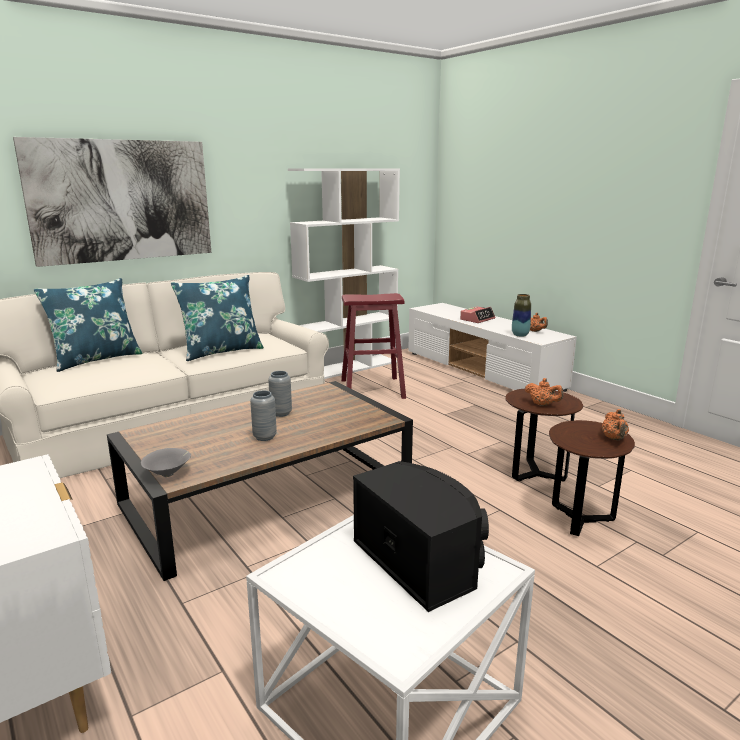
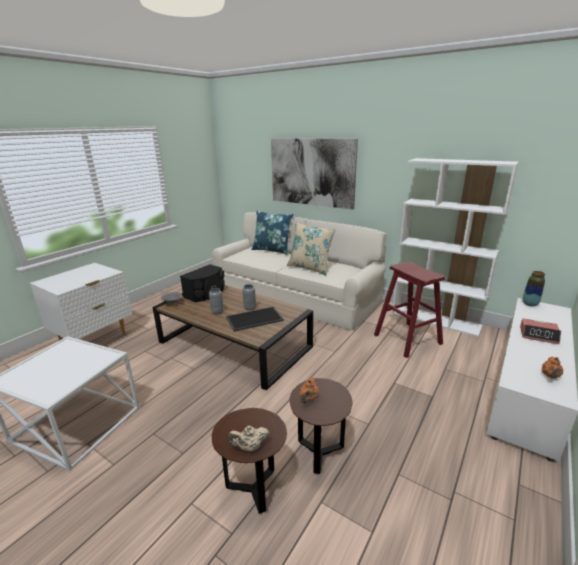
camera: 70 degrees right, 5 degrees up
blue pillow [171,275,264,361] -> beige pillow [287,222,336,275]
black speaker [353,461,489,612] -> black speaker moved to [180,264,225,302]
vase [512,294,531,337] -> vase moved to [523,271,545,307]
orange teapot [602,409,629,440] -> beige teapot [228,426,269,452]
none -> tray [226,307,284,332]

